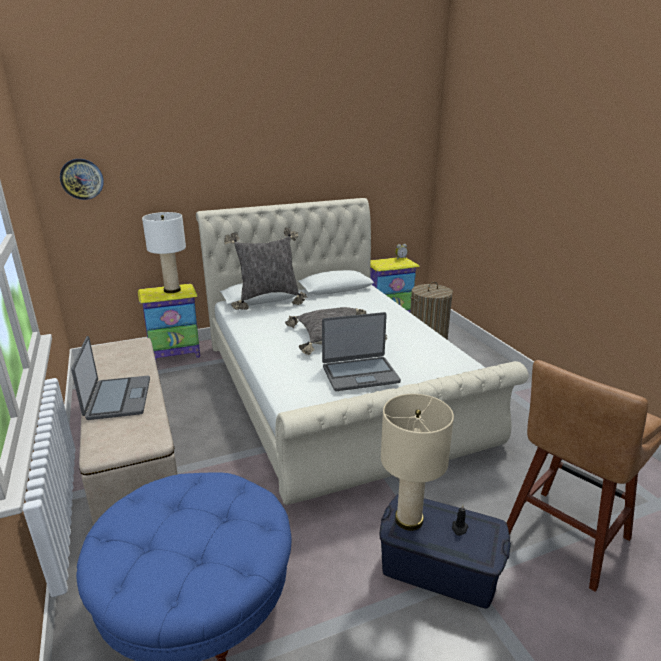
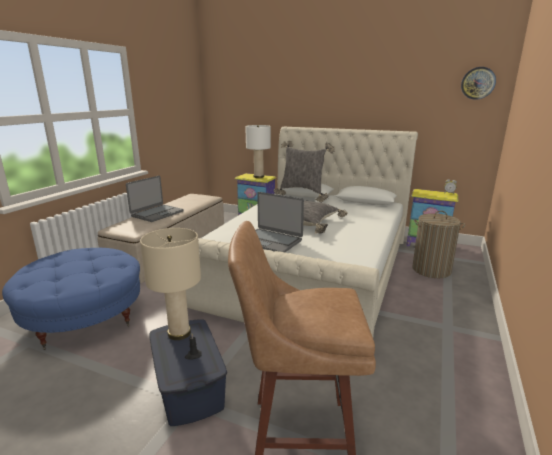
camera: 45 degrees right, 5 degrees down
wall clock [60,159,104,200] -> wall clock moved to [461,67,496,100]

